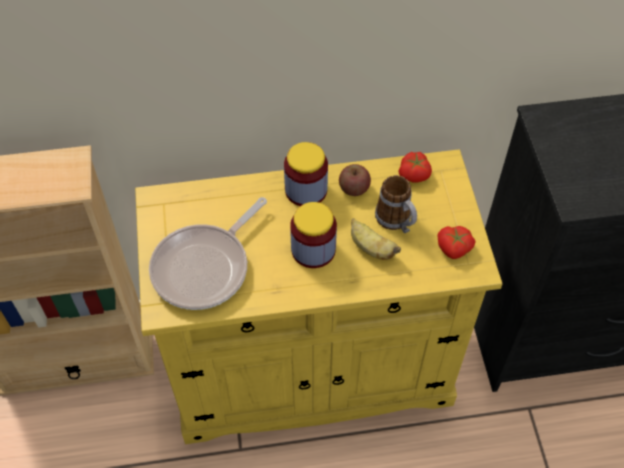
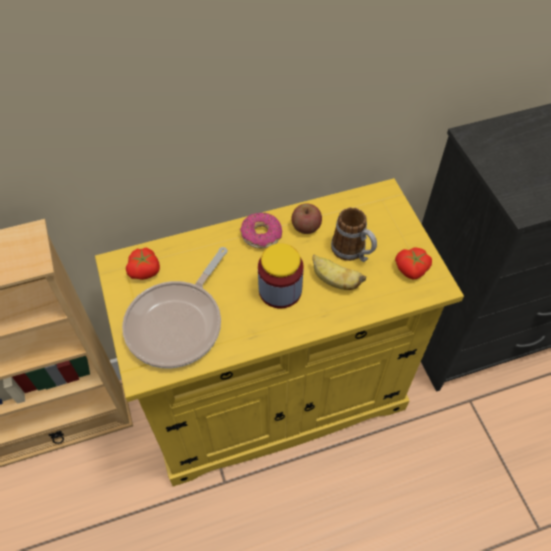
camera: 10 degrees left, 0 degrees up
jar [284,142,328,206] -> donut [240,212,282,249]
tomato [399,152,432,183] -> tomato moved to [126,248,160,280]

